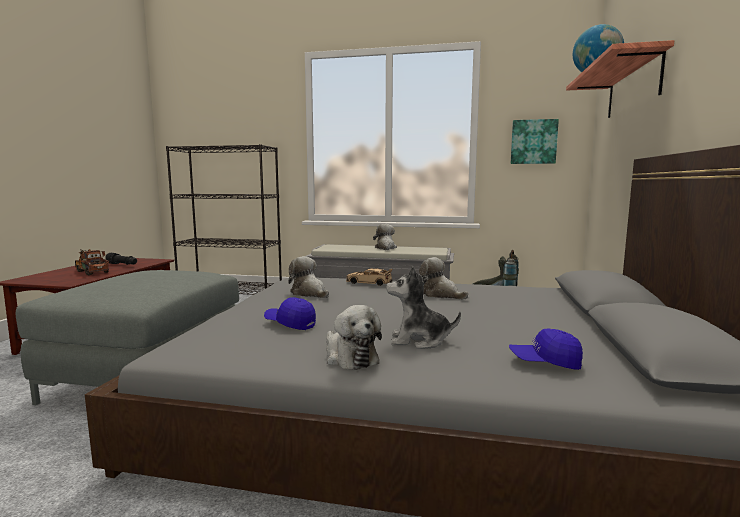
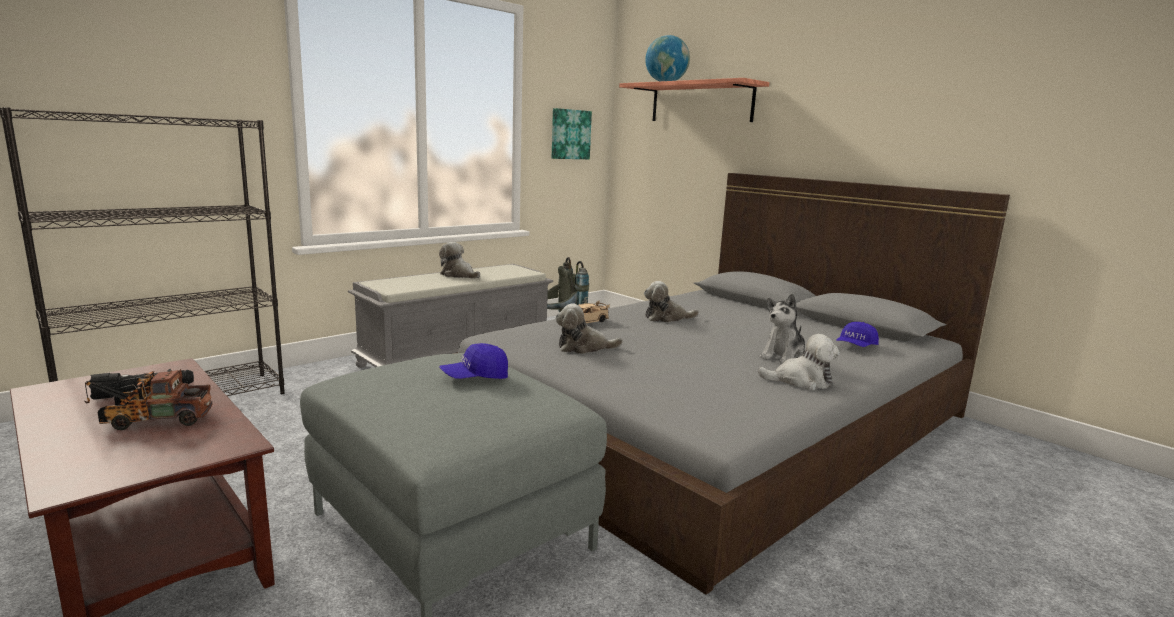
camera: 55 degrees left, 5 degrees up
blue cap [264,297,316,330] -> blue cap moved to [439,343,508,379]

